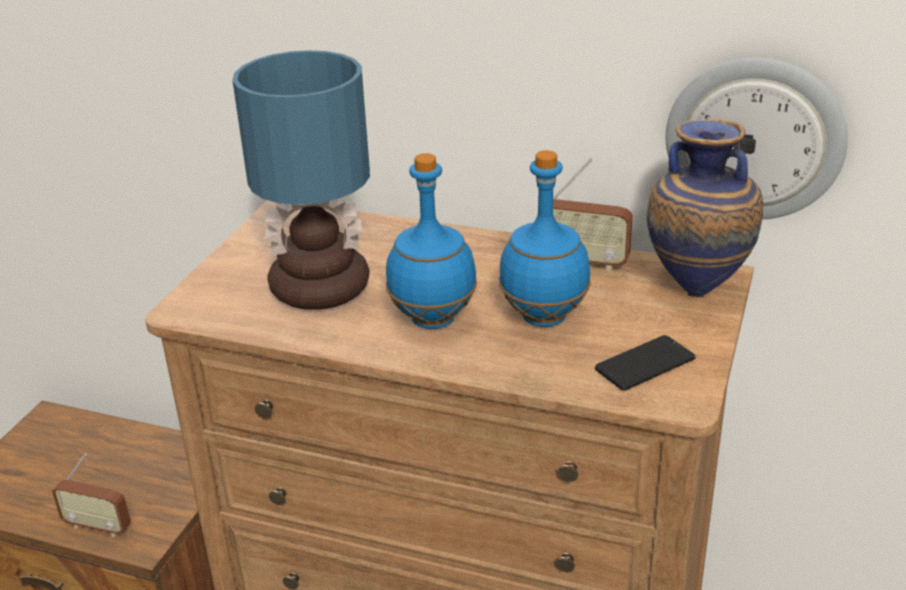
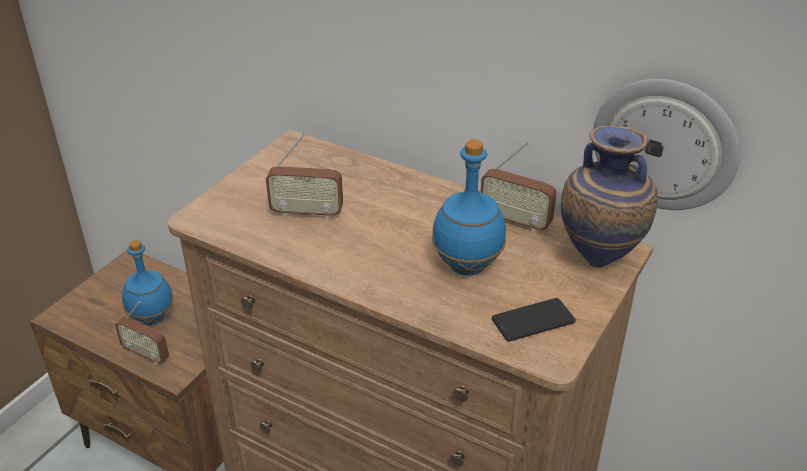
camera: 10 degrees right, 5 degrees up
table lamp [232,50,370,310] -> radio [266,133,343,220]
blue bottle [386,153,477,329] -> blue bottle moved to [122,240,173,325]

